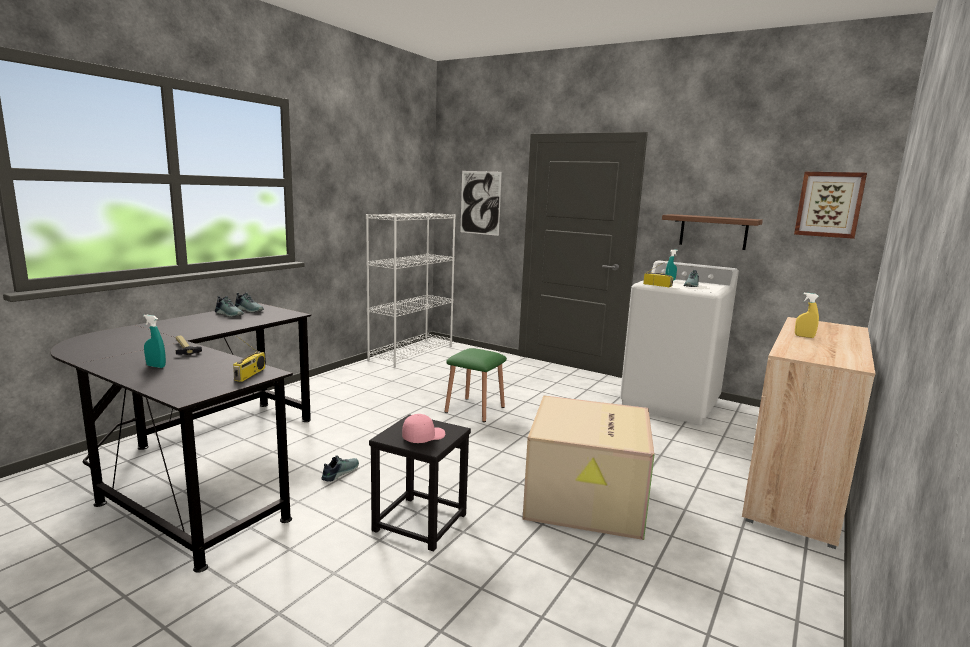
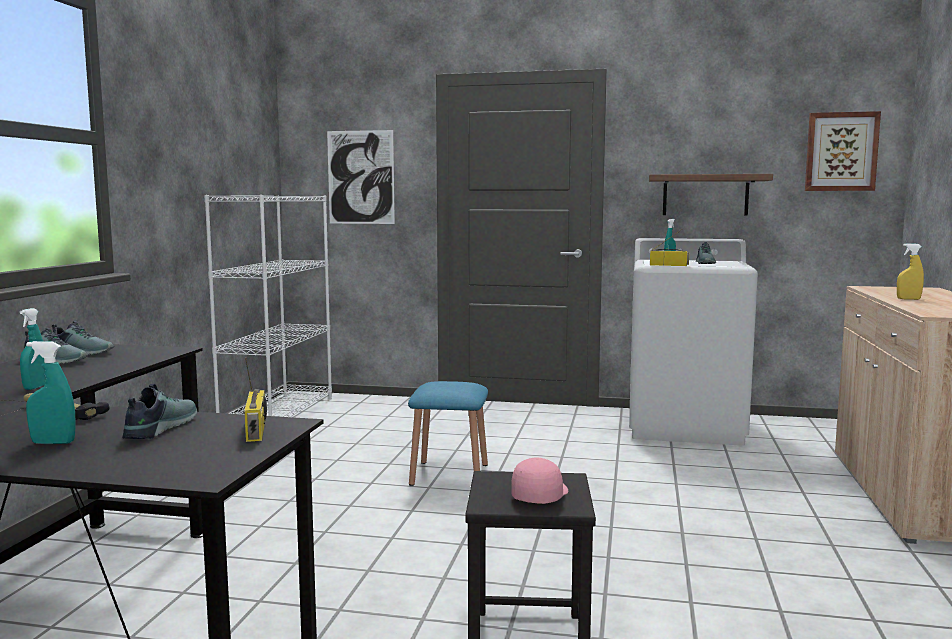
camera: 20 degrees left, 5 degrees down
shoe [321,455,359,482] -> shoe moved to [122,384,197,439]
green stool [445,348,507,422] -> blue stool [408,381,488,486]
cardboard box [522,395,654,540] -> none
none -> turquoise spray bottle [20,308,45,390]

